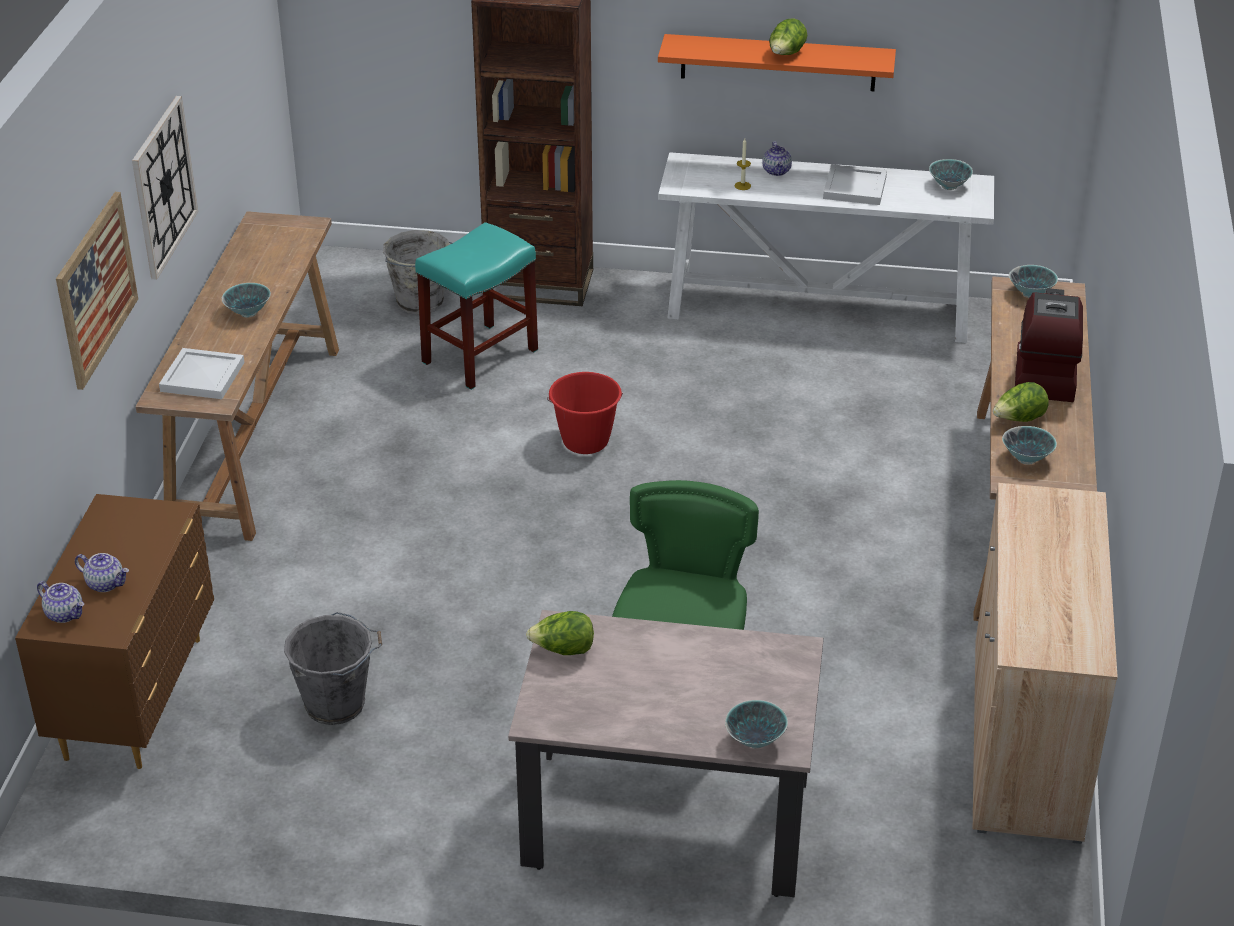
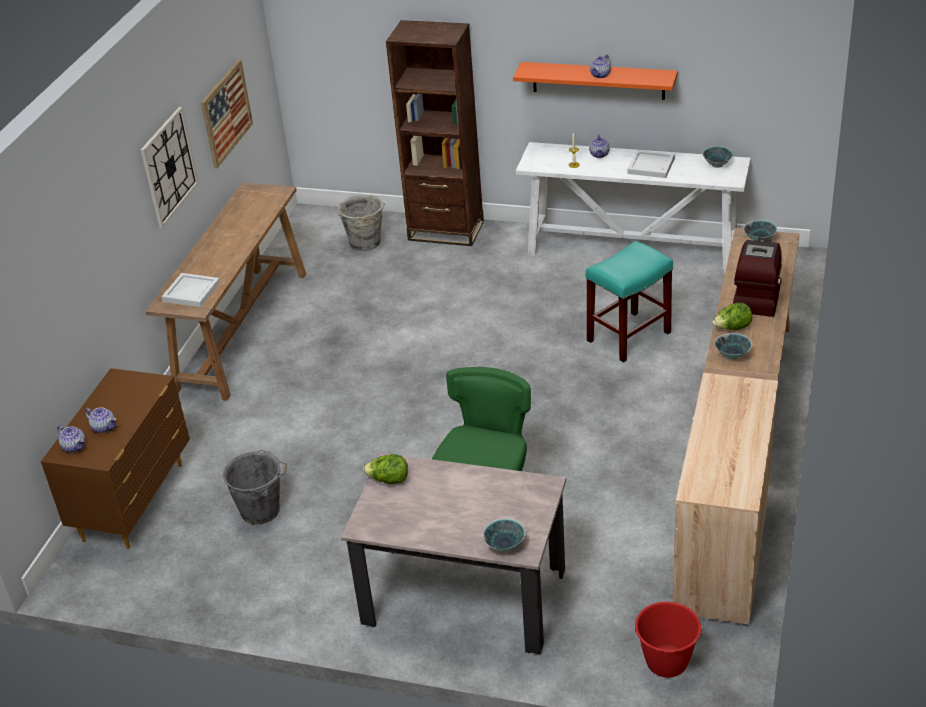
camera: 10 degrees right, 0 degrees up
picture [56,192,138,390] -> picture moved to [201,59,253,168]
bowl [222,283,271,318] -> none
turquoise stool [415,222,538,390] -> turquoise stool moved to [586,241,673,363]
red bucket [547,372,623,454] -> red bucket moved to [634,602,702,678]
lettuce [769,18,807,55] -> teapot [590,54,611,78]

